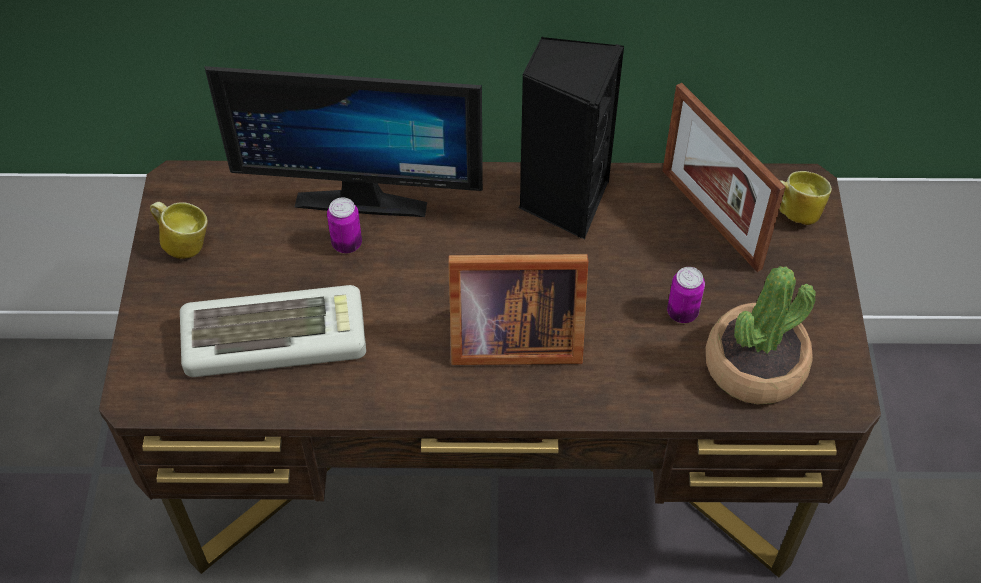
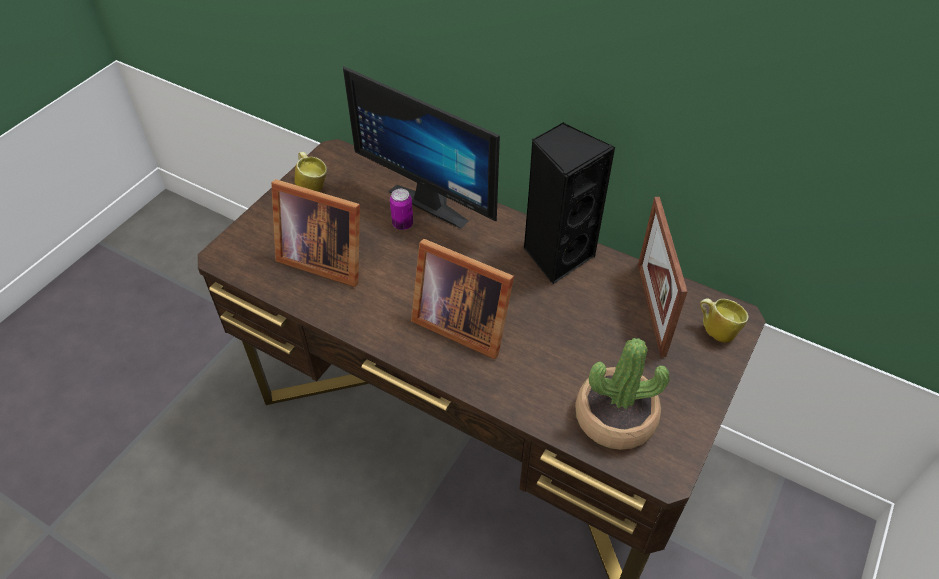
camera: 30 degrees right, 5 degrees down
keyboard [180,285,366,377] -> picture frame [271,179,360,287]
can [667,267,705,323] -> none

